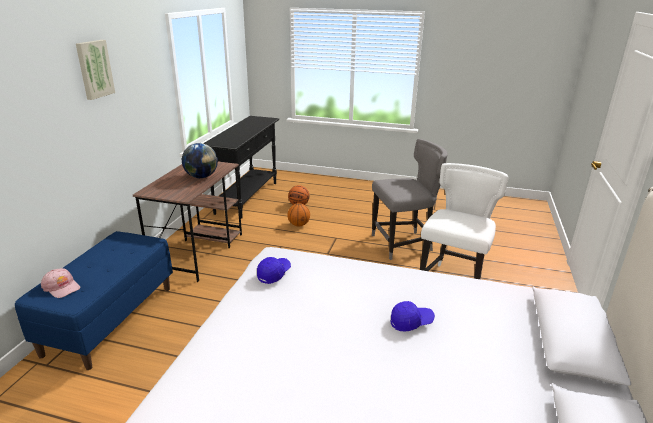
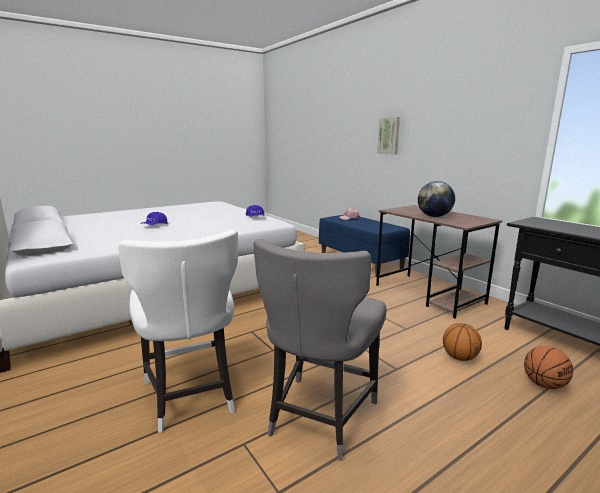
camera: 130 degrees right, 10 degrees down
picture [76,40,115,100] -> picture moved to [377,117,400,155]

